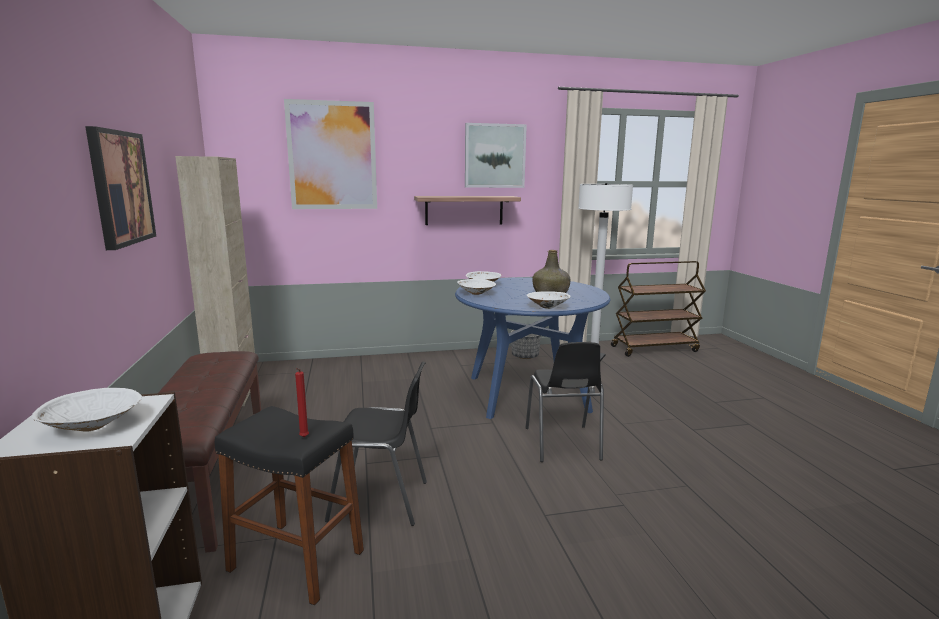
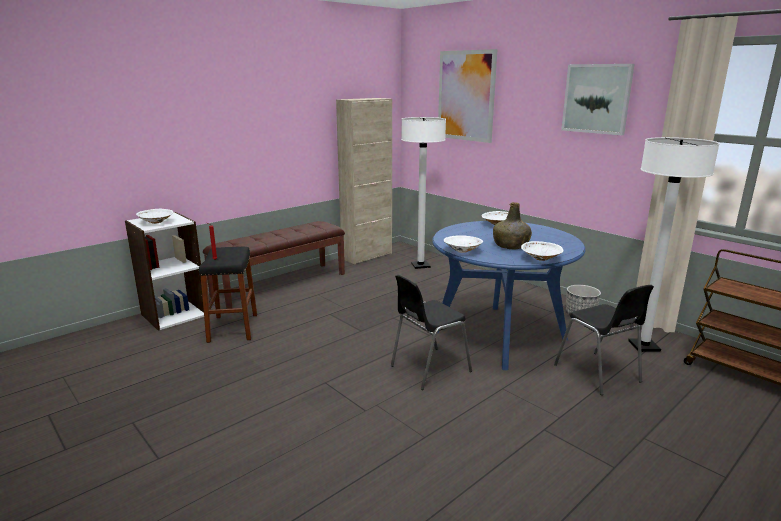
camera: 60 degrees right, 5 degrees up
picture [85,126,156,250] -> none
black chair [325,362,427,526] -> black chair moved to [554,285,654,395]
shelf [414,196,521,225] -> none
white bowl [457,279,496,295] -> white bowl moved to [521,241,564,261]
none -> white floor lamp [401,117,446,269]

